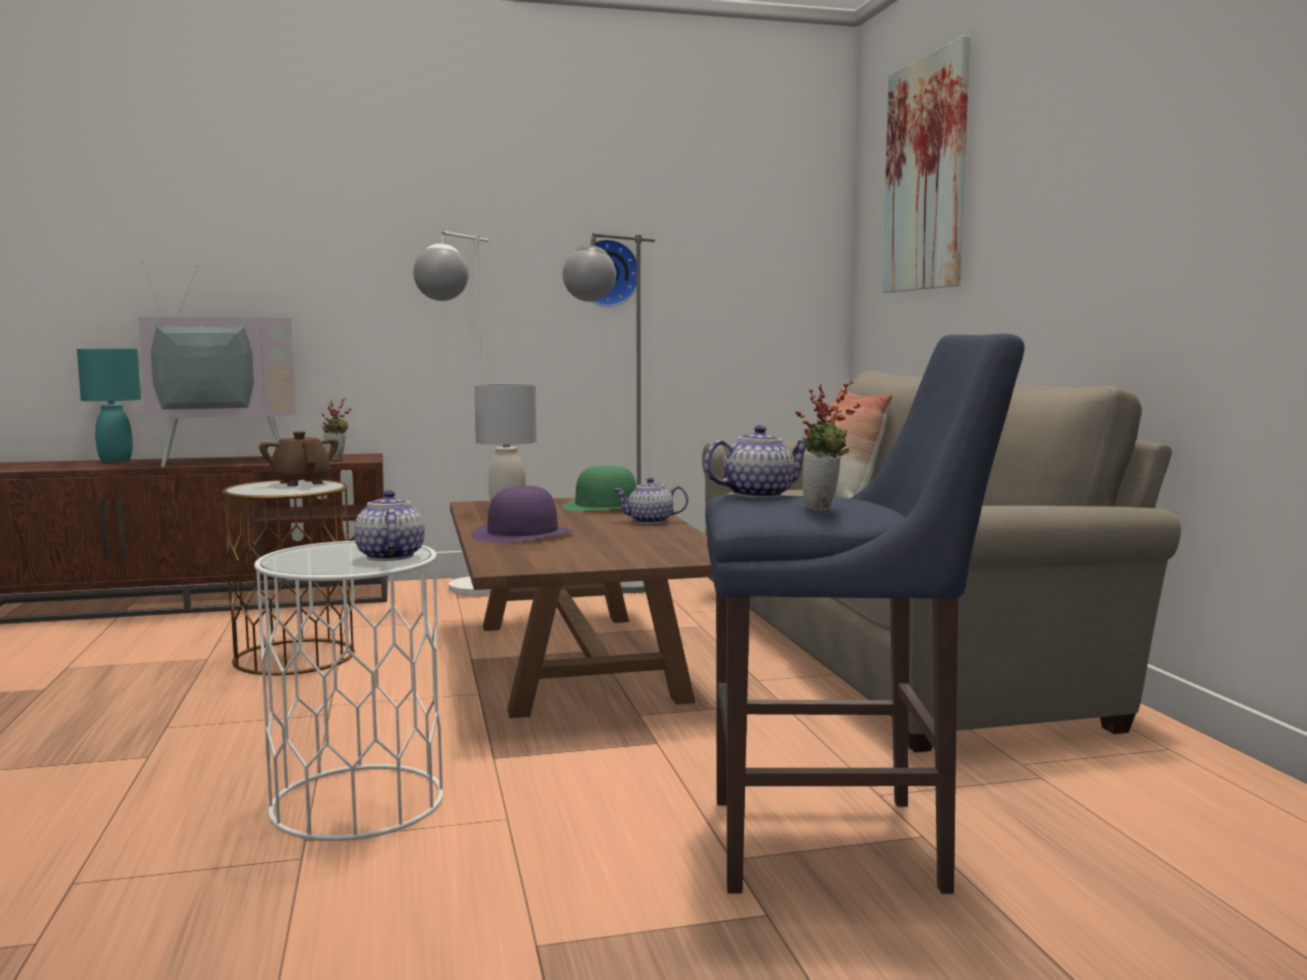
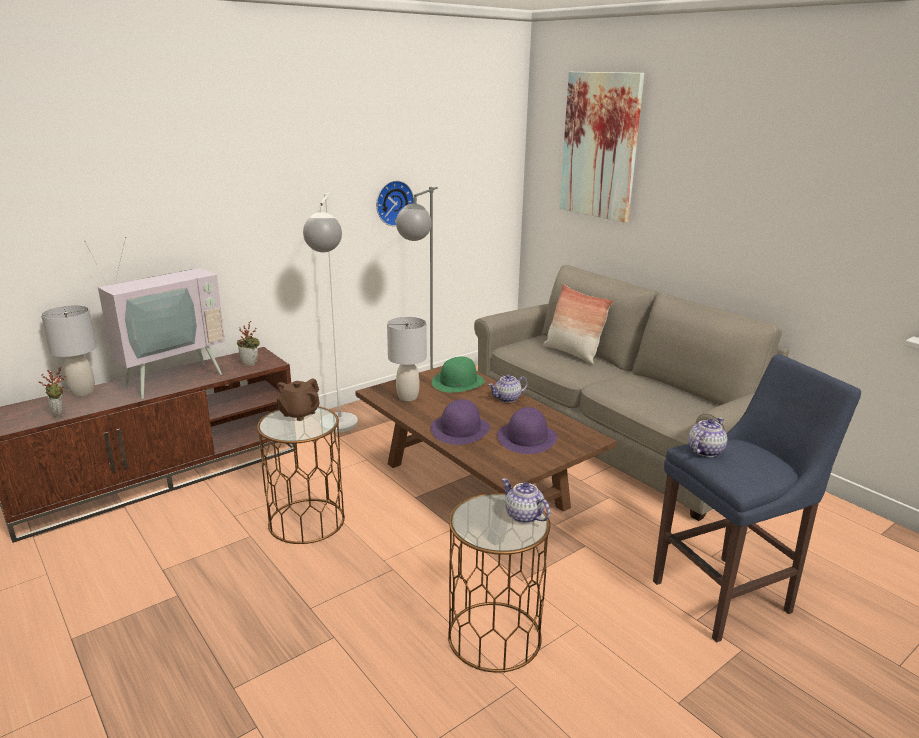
camera: 25 degrees left, 15 degrees up
turquoise table lamp [77,349,141,462] -> grey table lamp [41,305,97,397]
white side table [254,541,444,841] -> brown side table [448,493,550,673]
brown teapot [259,431,339,486] -> brown teapot turned 90 degrees counterclockwise [277,378,319,421]
potted plant [796,381,861,511] -> potted plant moved to [39,366,68,418]
none -> purple hat [497,407,557,454]

